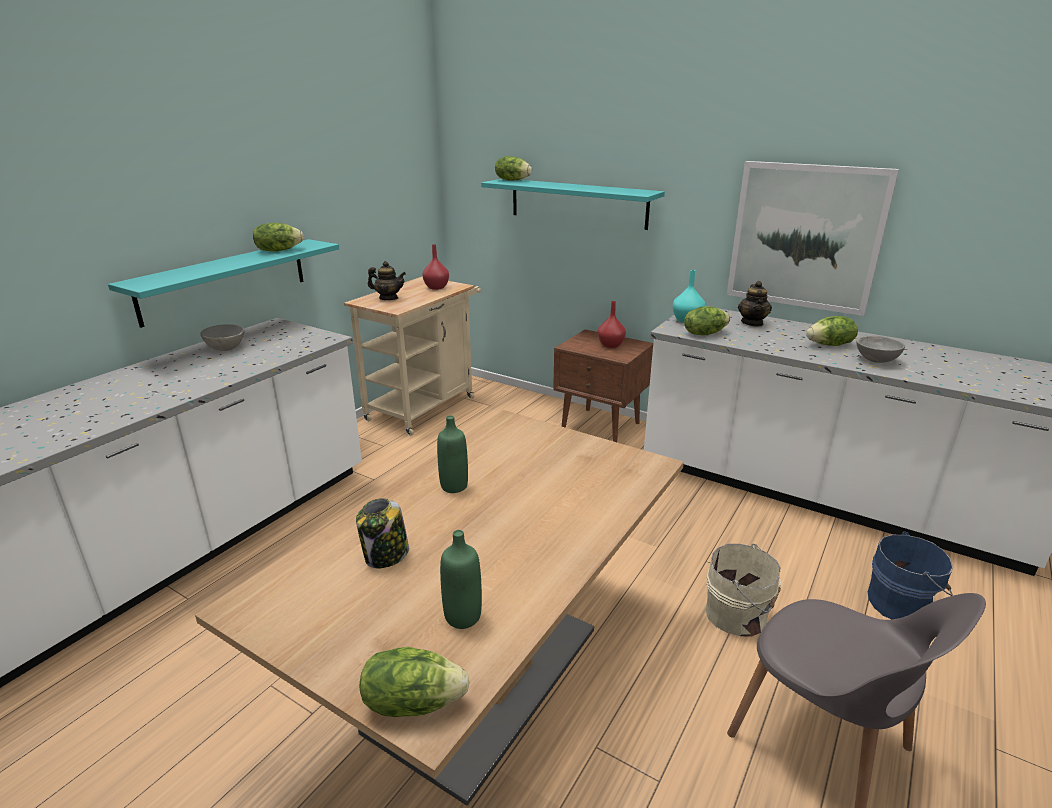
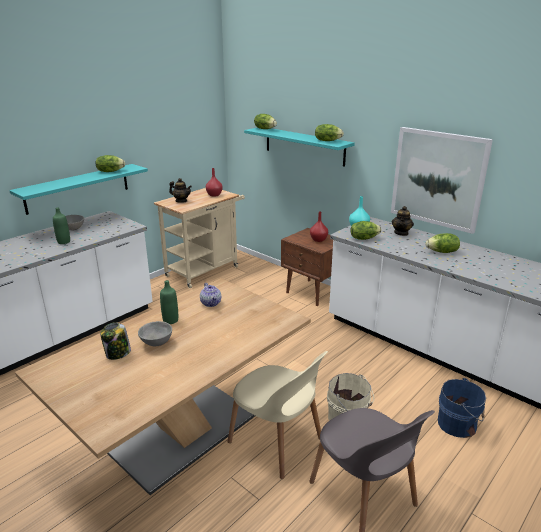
camera: 10 degrees right, 0 degrees up
lettuce [360,647,470,717] -> lettuce moved to [315,124,344,141]
green bottle [440,530,482,629] -> green bottle moved to [53,207,70,244]
grey bowl [856,336,905,363] -> grey bowl moved to [138,321,172,346]
none -> teapot [200,283,221,307]
none -> beige chair [228,351,328,479]

